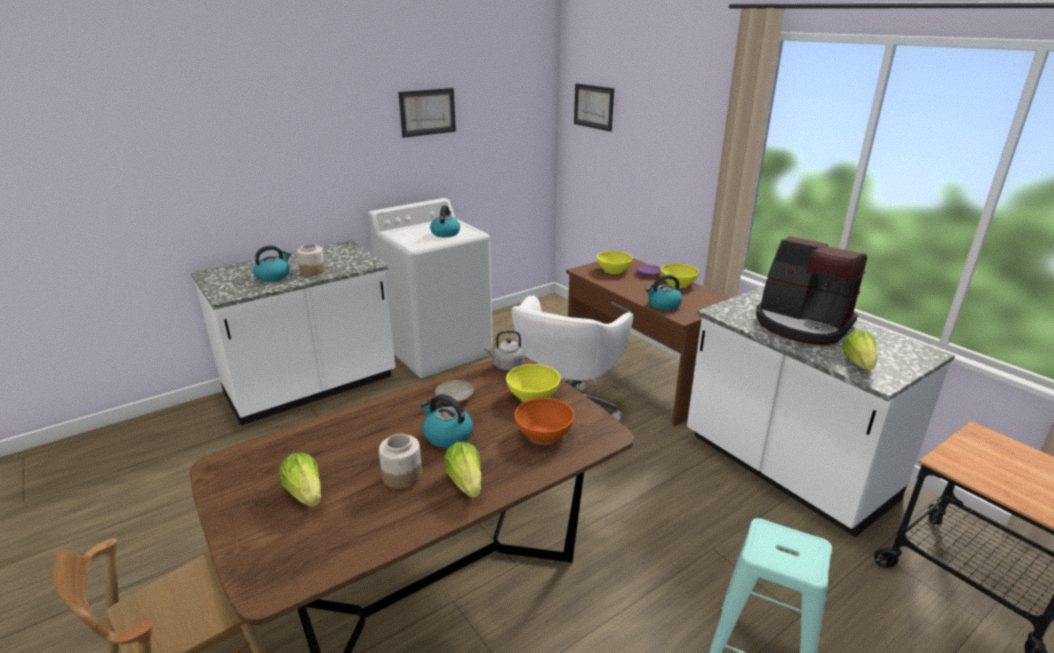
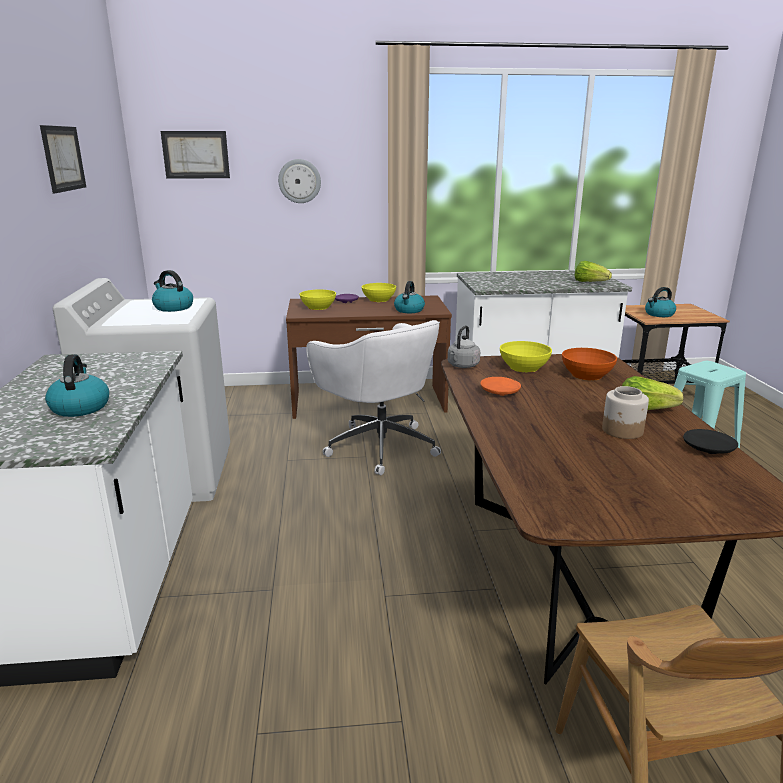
camera: 60 degrees left, 5 degrees down
lettuce [280,453,321,507] -> none
jar [297,244,325,276] -> none
kettle [420,394,473,448] -> kettle moved to [645,287,676,317]
beige plate [435,380,474,403] -> orange plate [480,377,521,396]
coffee machine [756,236,867,345] -> none
none -> wall clock [278,159,321,203]
none -> black plate [683,429,738,454]

